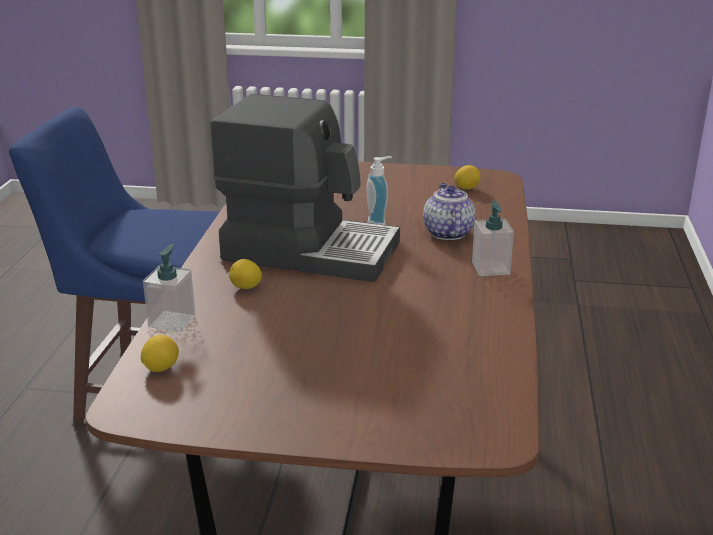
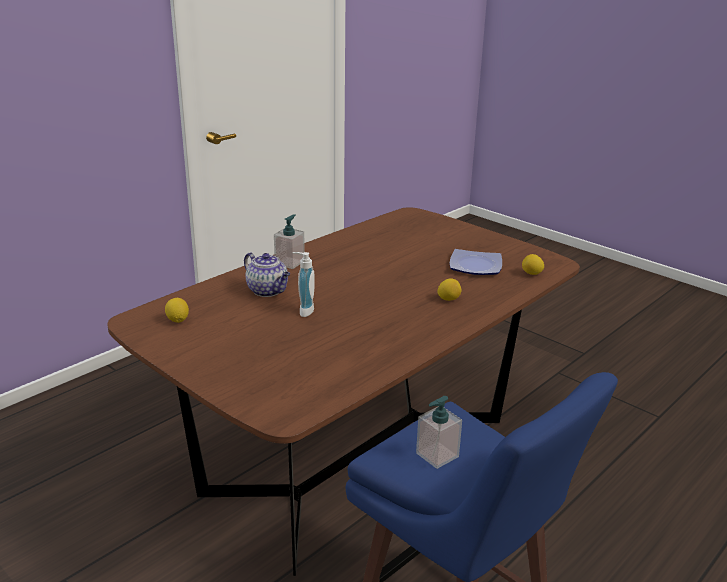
camera: 145 degrees left, 0 degrees up
soap dispenser [143,244,195,332] -> soap dispenser moved to [416,396,462,469]
coffee machine [210,94,400,282] -> none
teapot [423,183,476,240] -> teapot turned 75 degrees counterclockwise [244,252,290,297]
none -> plate [450,249,502,275]

